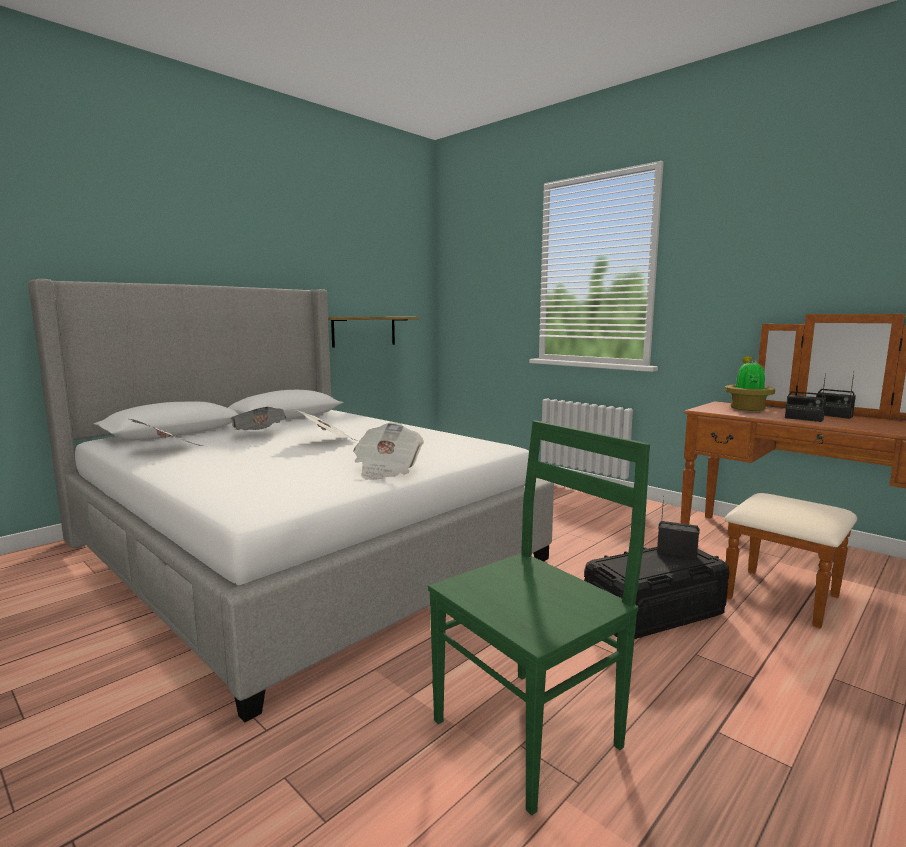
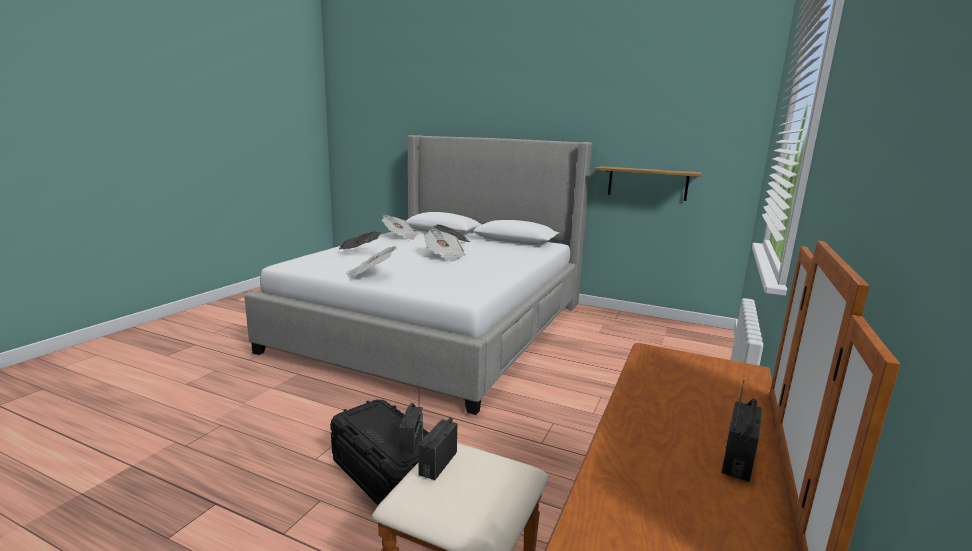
camera: 70 degrees right, 5 degrees up
green chair [428,421,650,816] -> none
potted plant [725,356,775,411] -> none
radio [785,373,826,422] -> radio moved to [418,407,457,480]
none -> newspaper [339,231,381,249]

